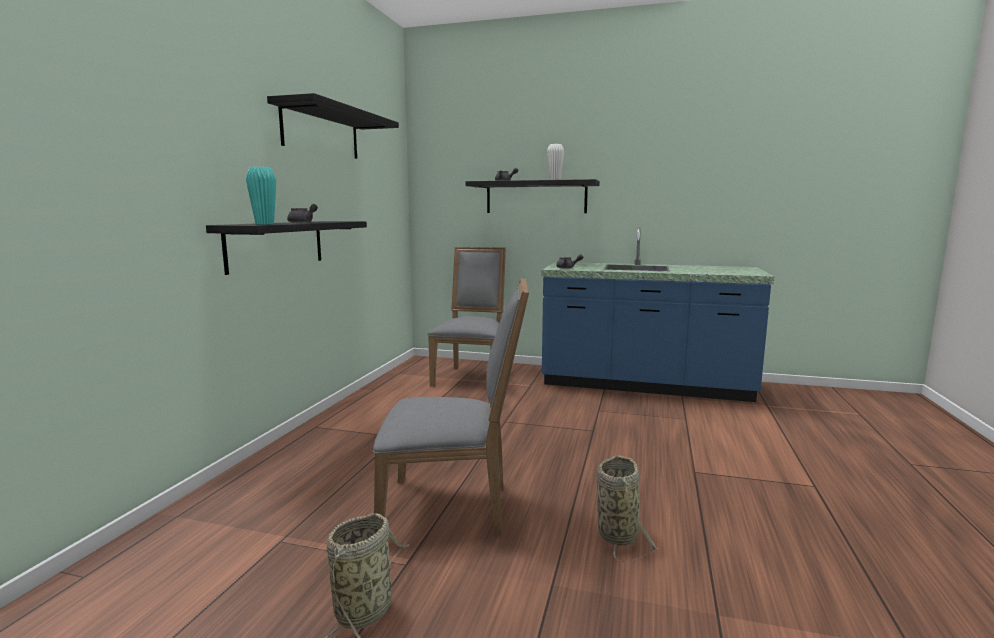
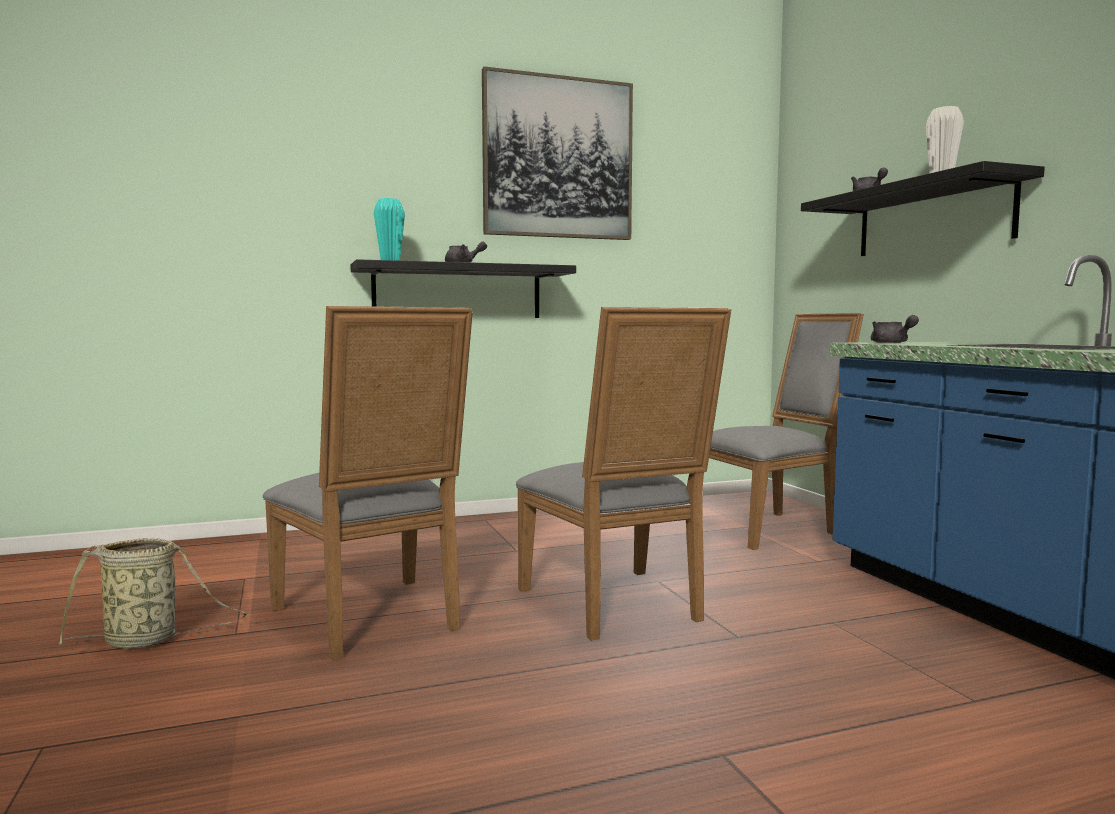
camera: 55 degrees right, 5 degrees down
black shelf [267,93,399,159] -> picture [482,67,633,240]
basket [597,455,659,562] -> none
none -> grey chair [516,307,731,641]

